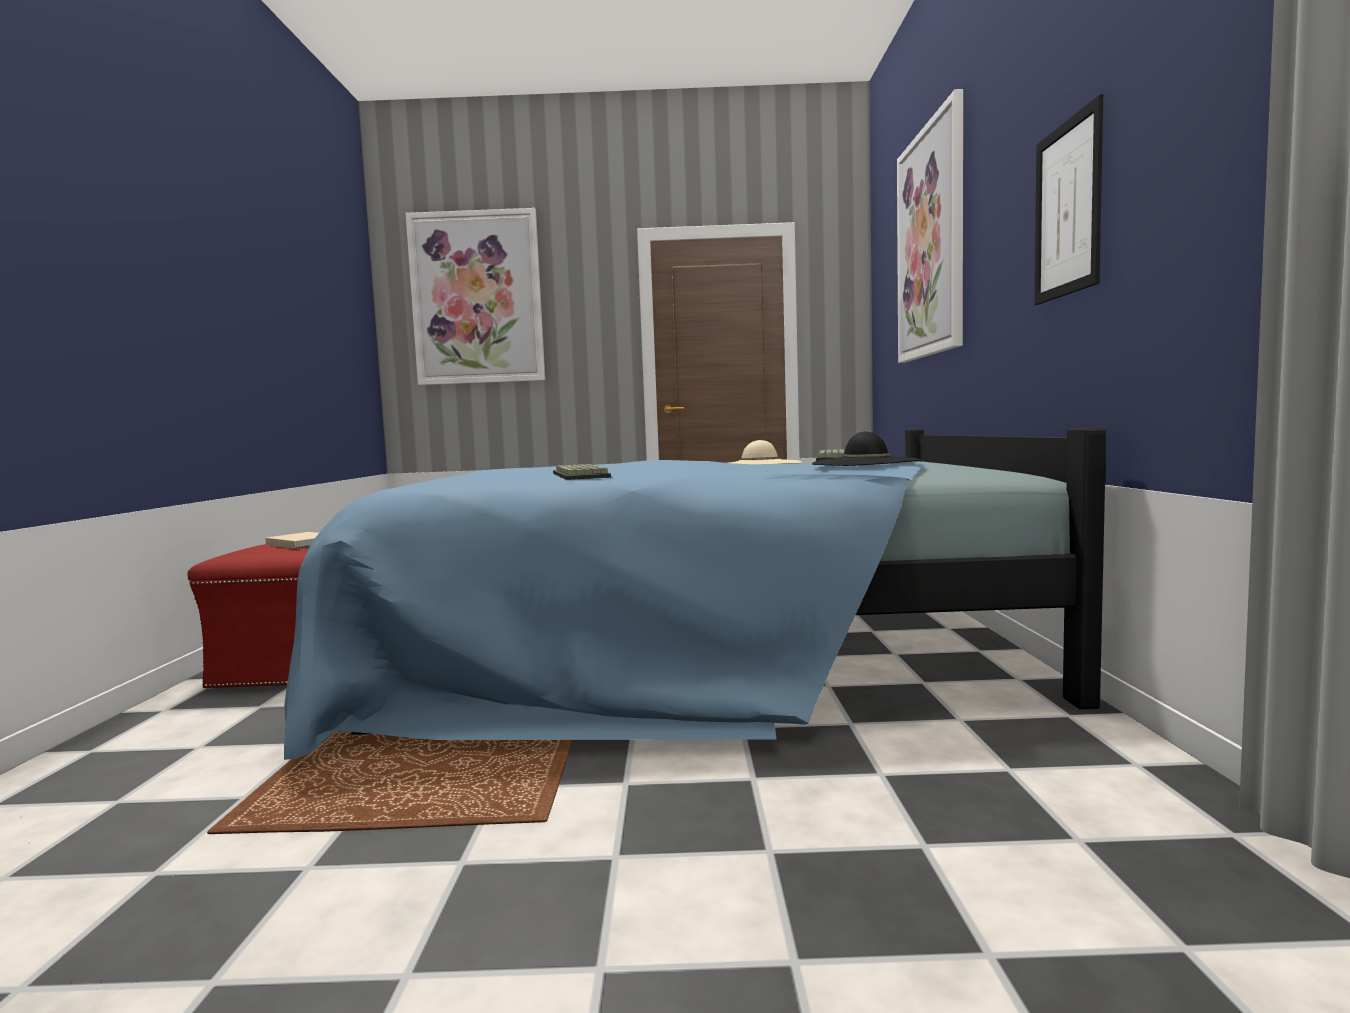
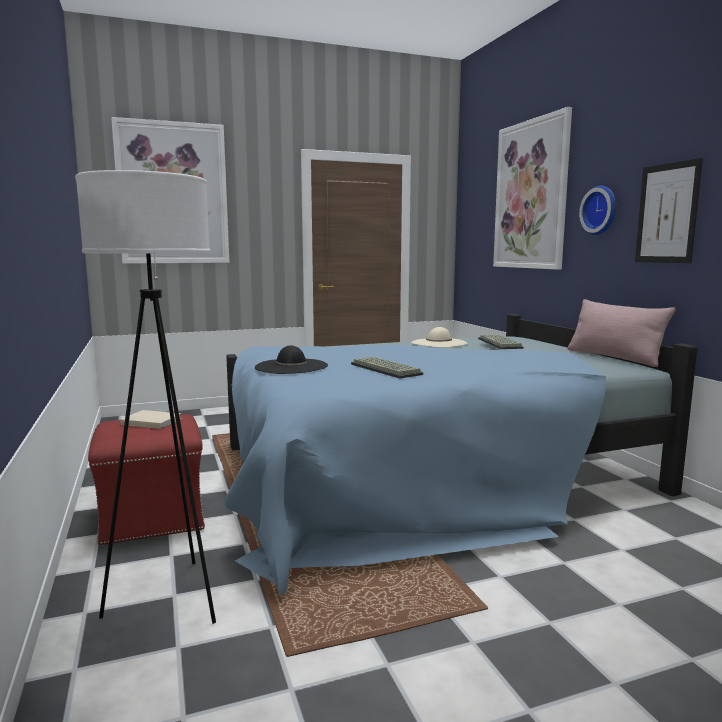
camera: 20 degrees left, 5 degrees up
black hat [812,432,922,466] -> black hat moved to [255,346,328,374]
none -> white floor lamp [75,170,216,624]
none -> pink pillow [567,299,676,367]
none -> wall clock [579,185,616,235]

